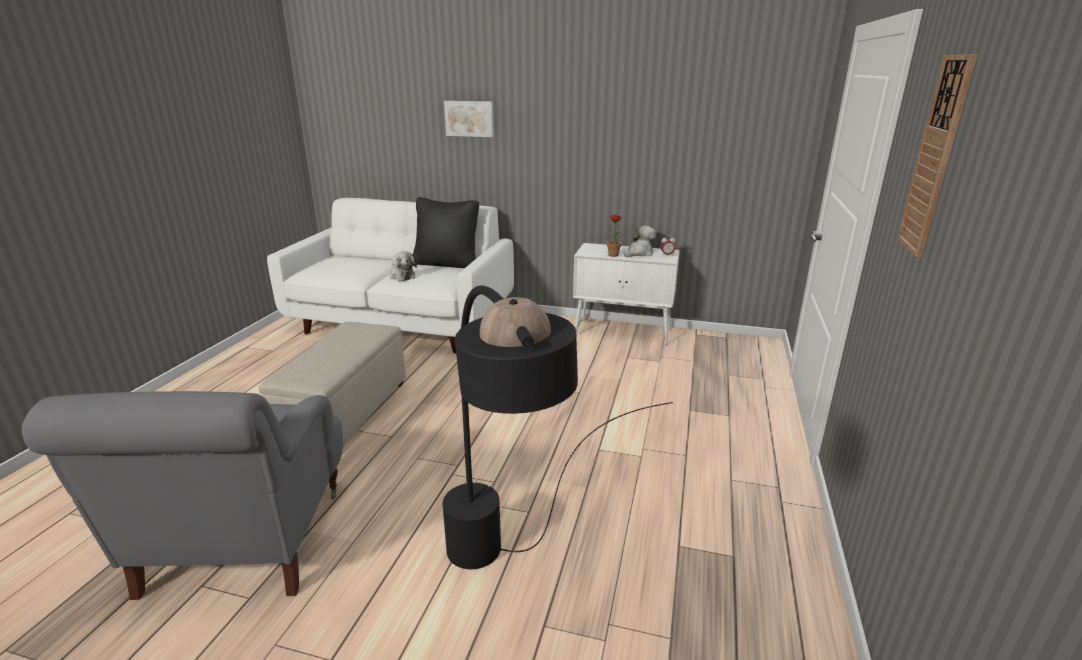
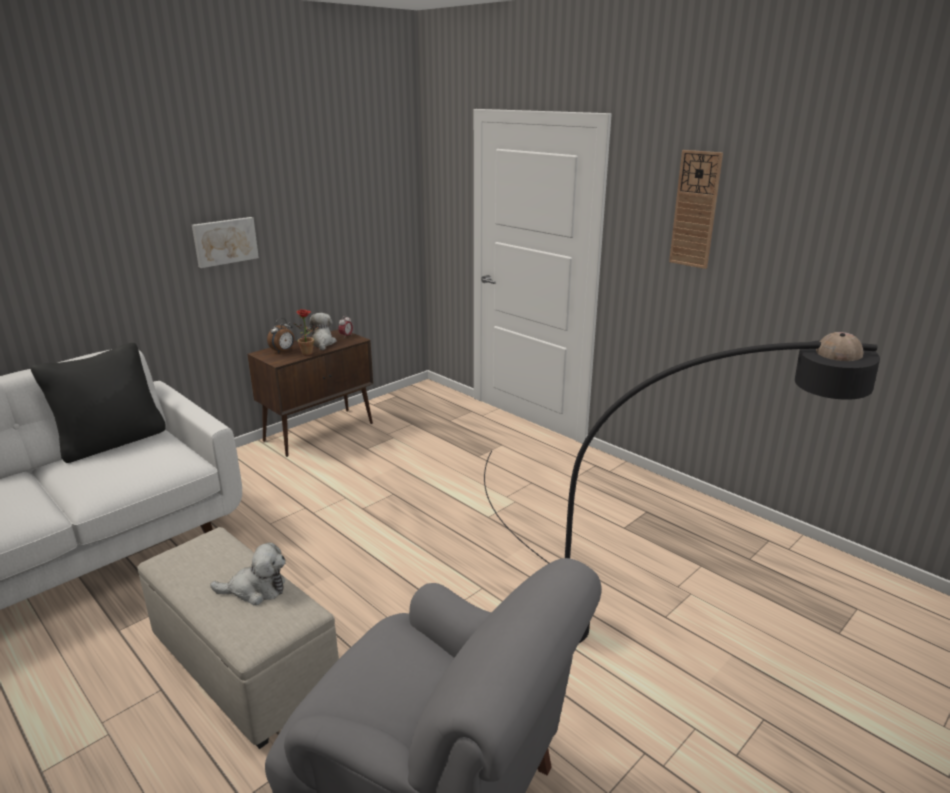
camera: 60 degrees left, 0 degrees up
plush toy [390,251,417,281] -> plush toy moved to [210,543,286,605]
picture [444,101,494,137] -> picture moved to [192,217,259,268]
white cabinet [573,243,680,345] -> brown cabinet [247,329,373,457]
none -> alarm clock [267,318,294,354]

